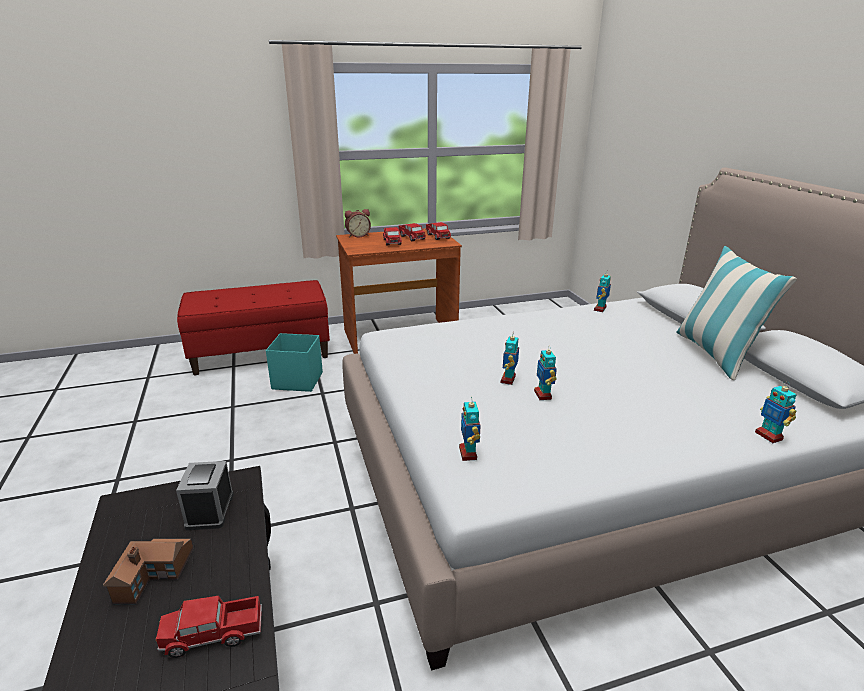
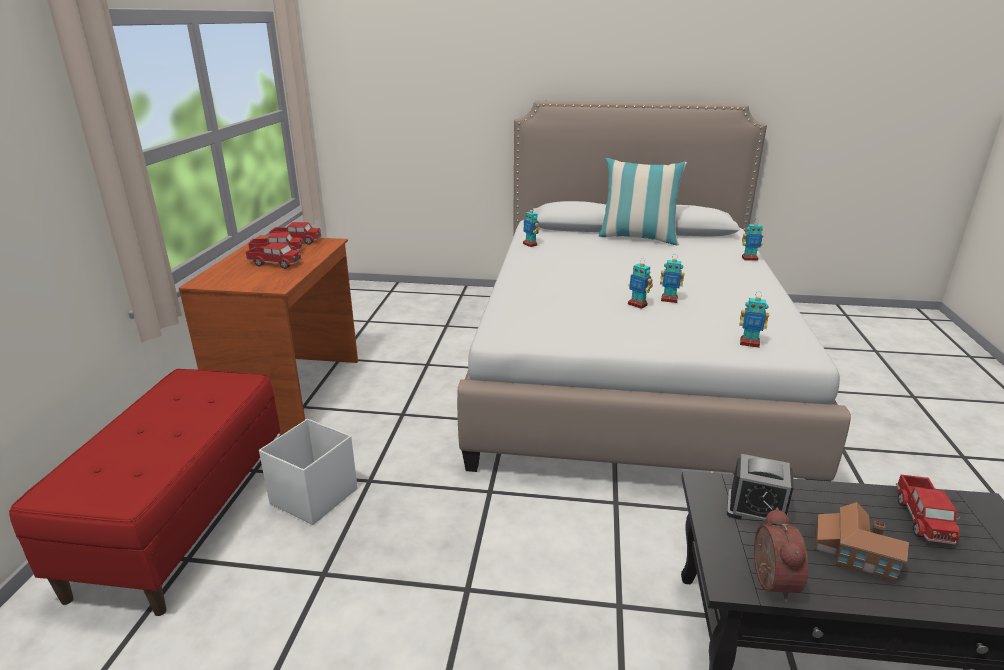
camera: 65 degrees left, 0 degrees up
turquoise storage box [266,333,323,392] -> white storage box [259,419,358,525]
alarm clock [345,209,371,238] -> alarm clock moved to [754,508,808,602]

